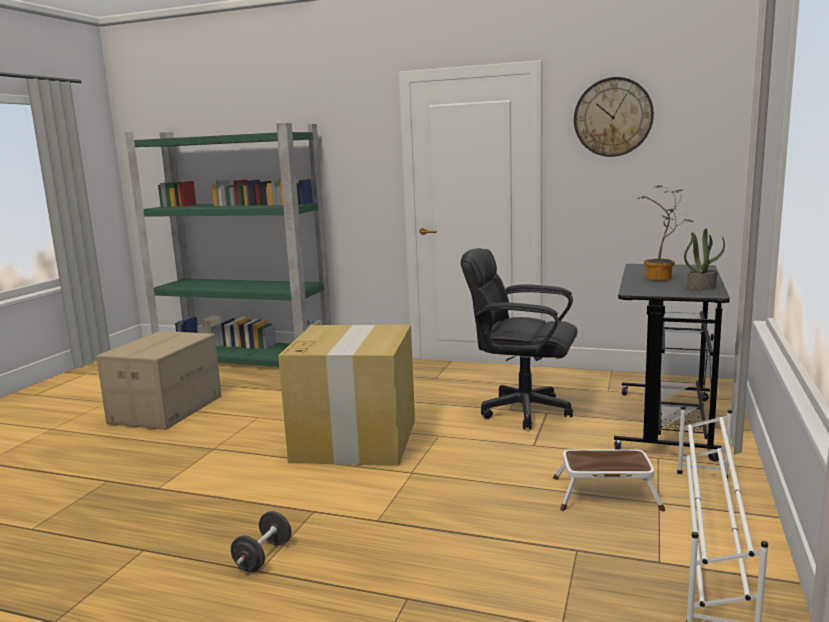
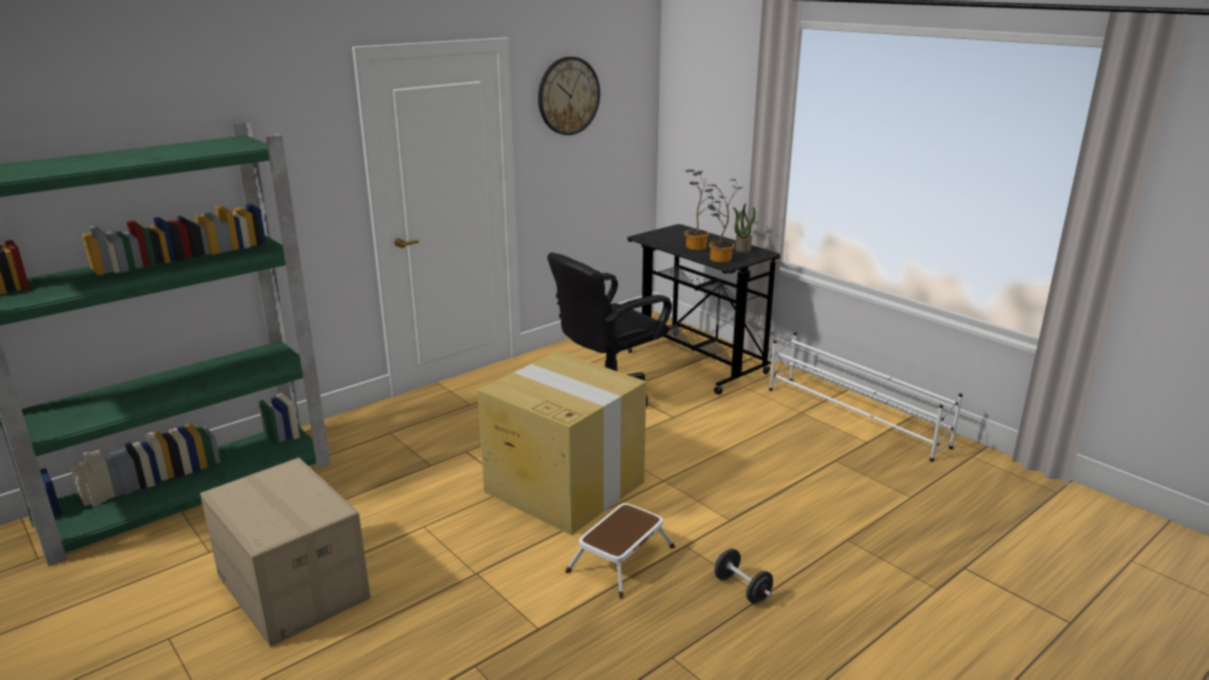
camera: 60 degrees left, 10 degrees up
brown step ladder [553,449,666,512] -> brown step ladder moved to [565,503,676,599]
none -> potted plant [707,179,744,263]

